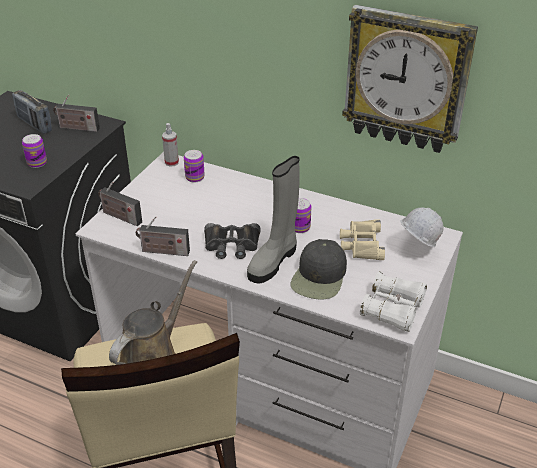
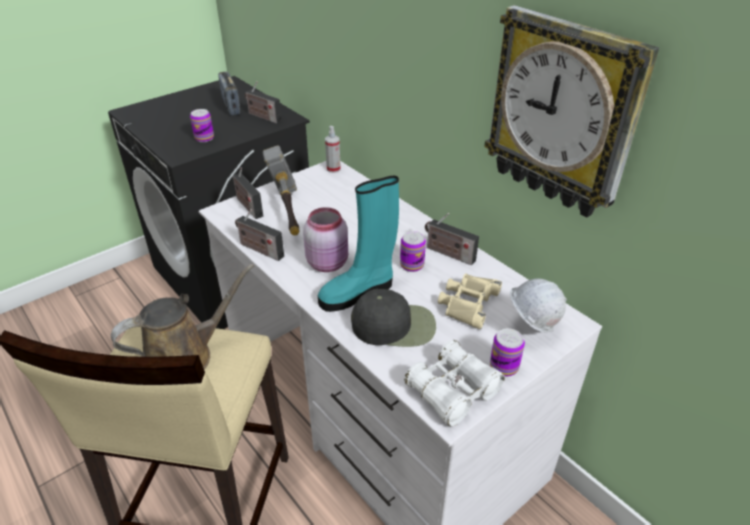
camera: 25 degrees right, 0 degrees up
can [184,150,205,182] -> can moved to [490,328,525,377]
black binoculars [204,223,261,259] -> pink jar [303,207,348,272]
grey boot [247,156,300,284] -> turquoise boot [318,176,399,312]
black cap [290,239,347,299] -> black cap turned 135 degrees counterclockwise [351,289,436,347]
none -> hammer [263,145,300,236]
none -> radio [425,213,479,265]

